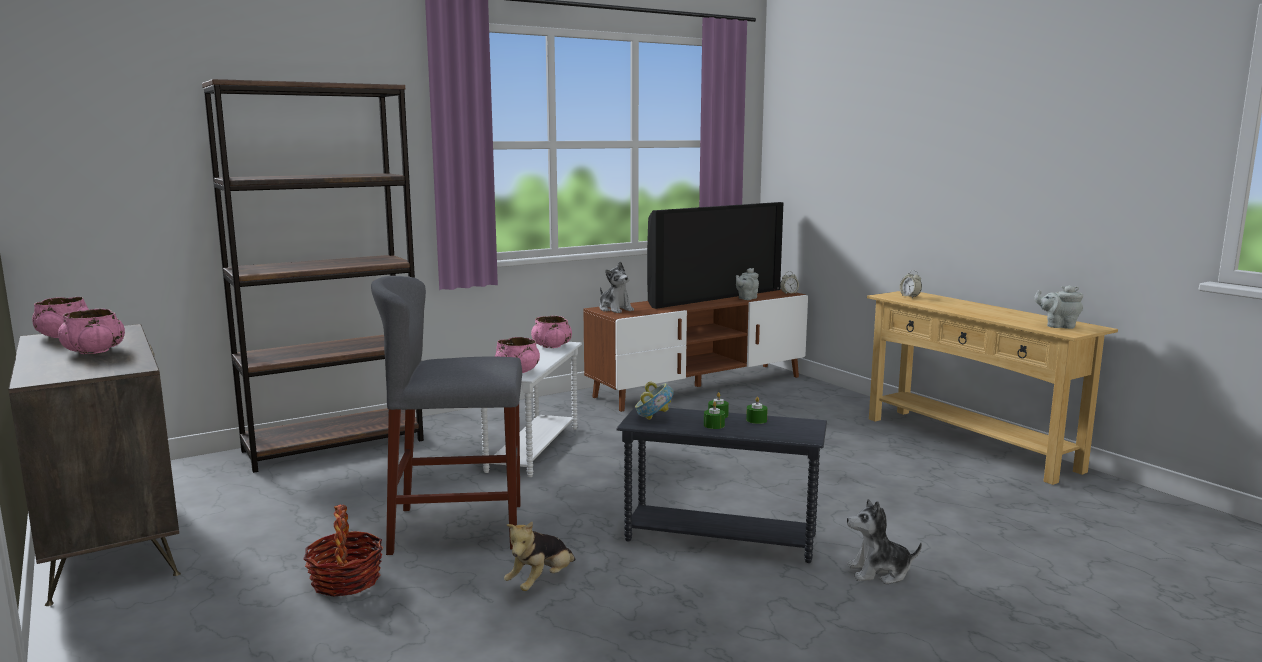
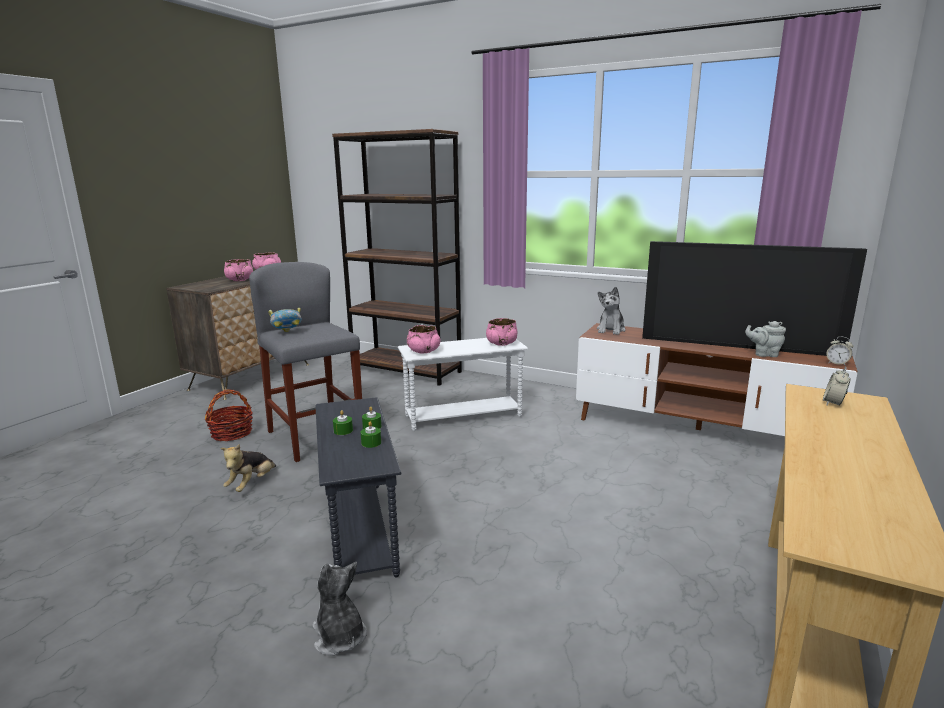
camera: 60 degrees right, 5 degrees up
plush toy [504,522,576,591] -> plush toy turned 75 degrees counterclockwise [220,444,276,492]
bowl [635,382,674,420] -> bowl moved to [269,308,302,332]
grey teapot [1034,285,1083,329] -> none

